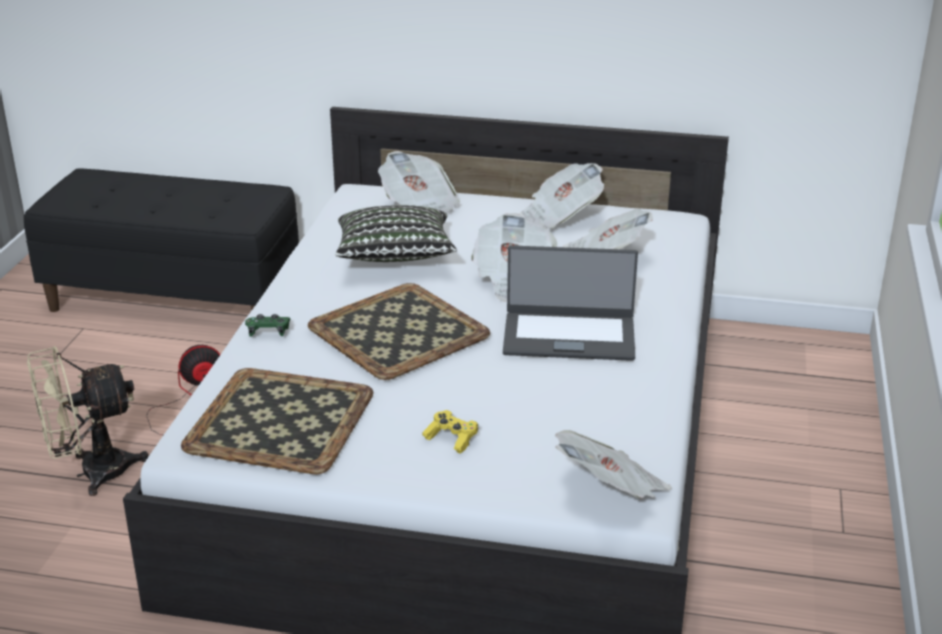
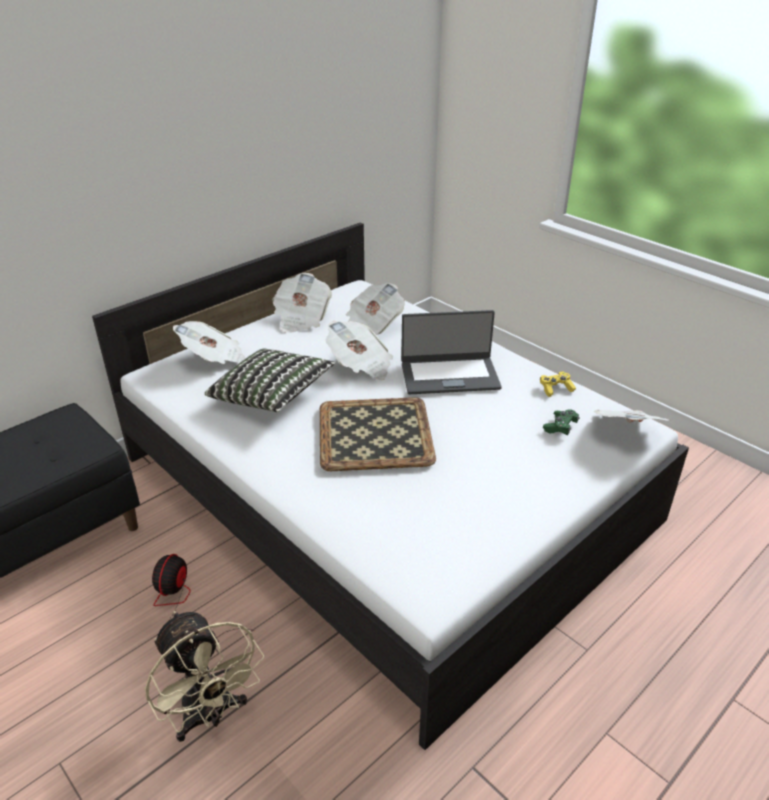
camera: 55 degrees left, 5 degrees up
beige fan [27,346,149,496] -> beige fan turned 45 degrees counterclockwise [145,611,264,742]
tray [181,368,374,474] -> none
green game controller [245,314,291,337] -> green game controller moved to [543,409,580,435]
yellow game controller [422,410,478,454] -> yellow game controller moved to [540,371,576,397]
laptop [503,245,638,361] -> laptop turned 45 degrees clockwise [401,310,502,394]

